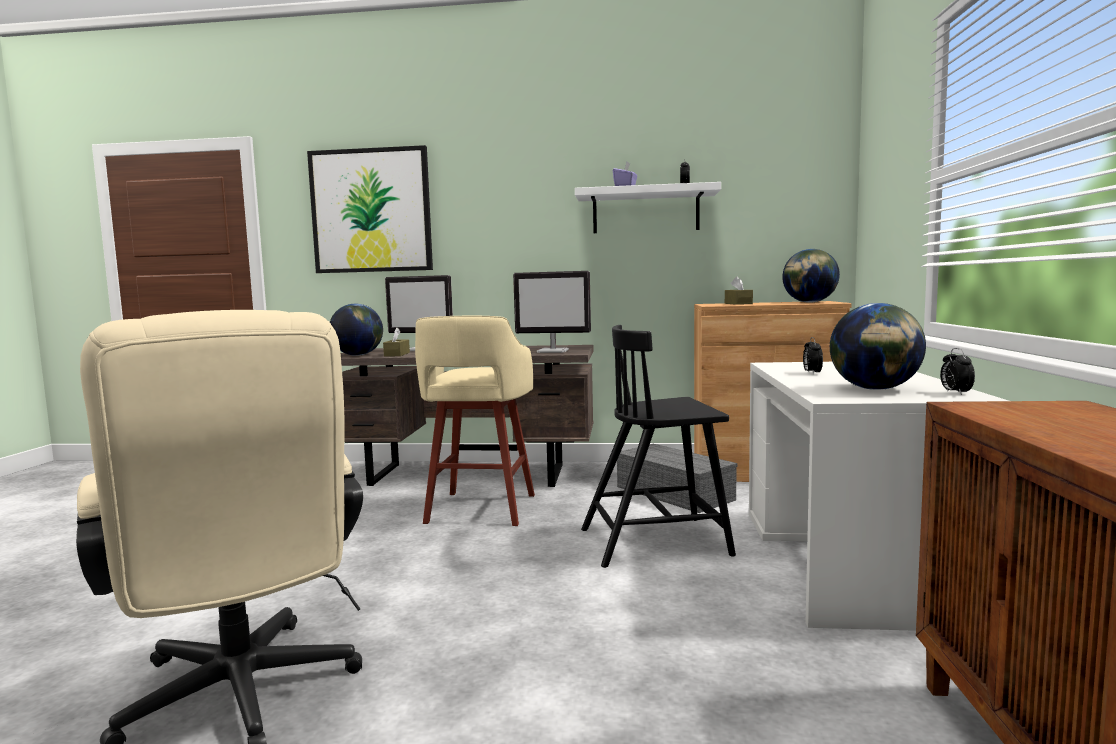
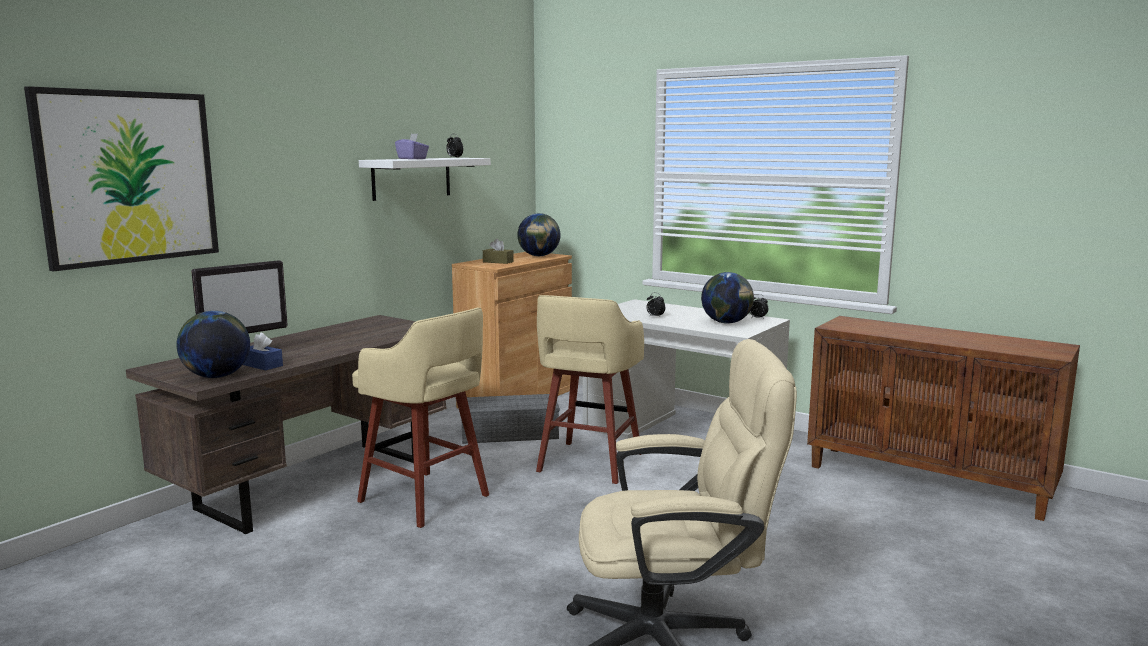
camera: 60 degrees left, 5 degrees up
brown tissue box [383,328,410,357] -> blue tissue box [243,333,283,371]
monitor [513,271,591,353] -> none
black chair [581,325,736,568] -> beige stool [536,295,644,484]

